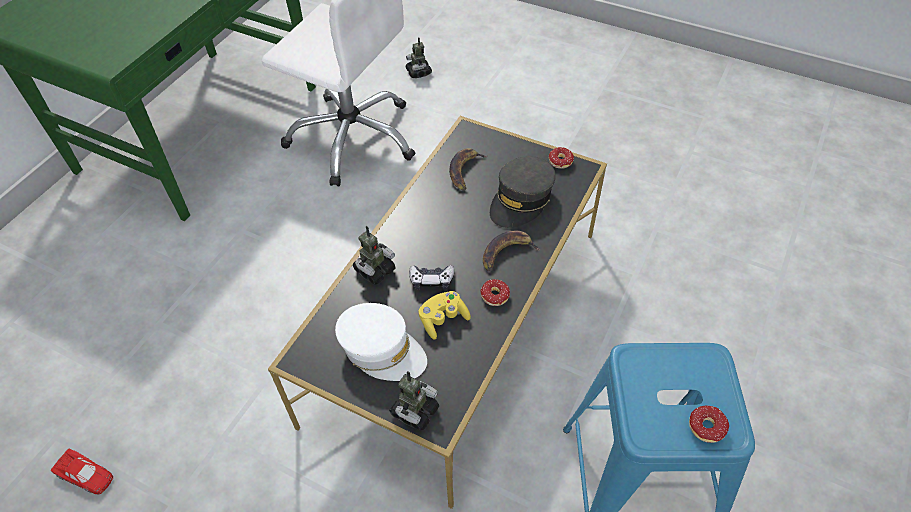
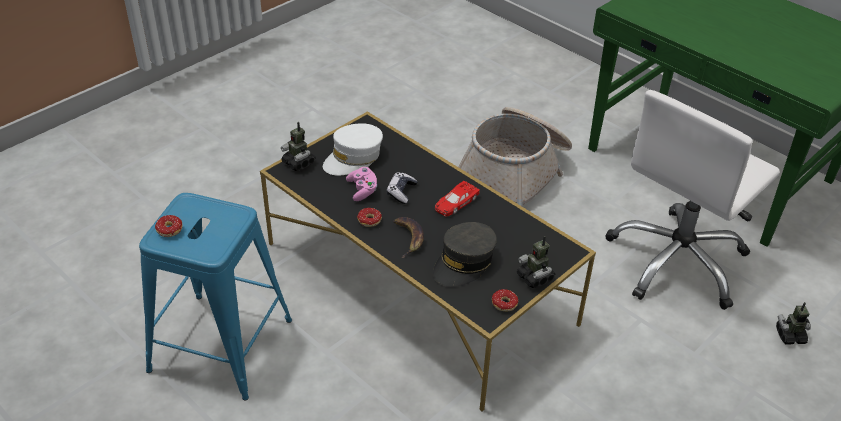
camera: 105 degrees right, 10 degrees down
red toy car [51,449,113,494] -> red toy car moved to [435,181,480,216]
toy robot [353,226,396,284] -> toy robot moved to [517,236,555,288]
yellow game controller [418,291,471,340] -> pink game controller [346,167,377,201]
banana [449,148,488,191] -> none
grey cap [490,156,556,228] -> grey cap turned 105 degrees counterclockwise [433,222,497,287]
none -> basket [459,107,572,206]

